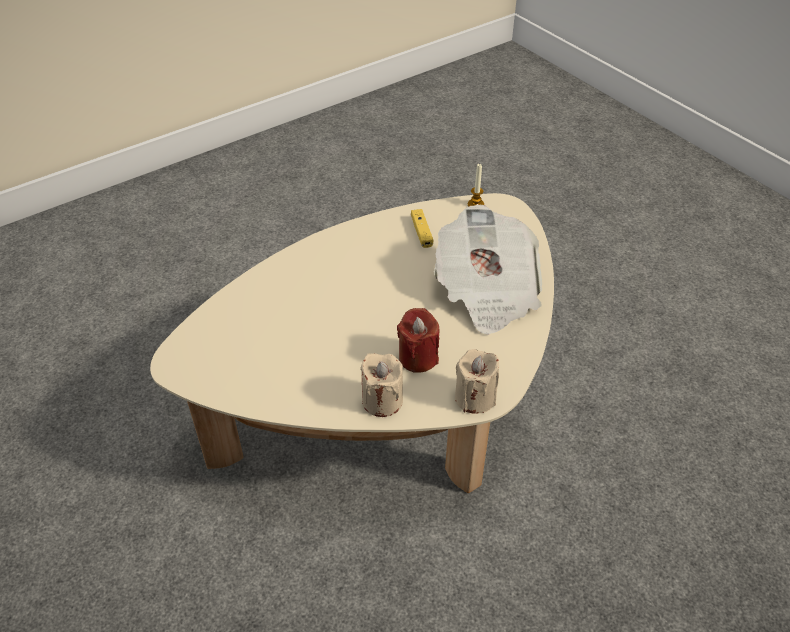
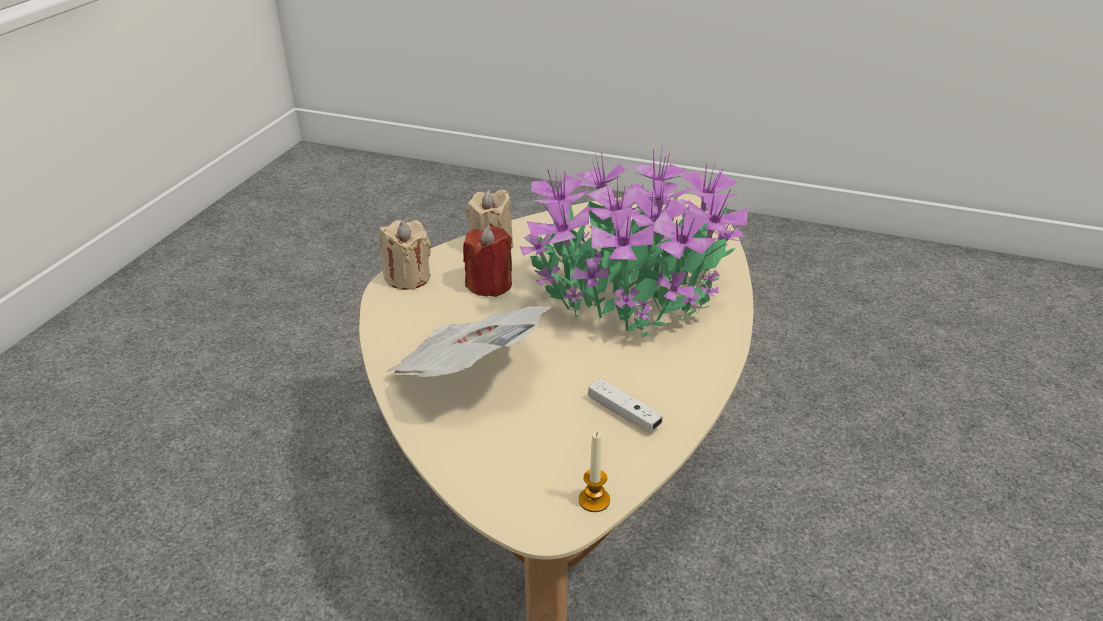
camera: 145 degrees right, 10 degrees down
yellow game controller [411,209,433,248] -> white game controller [588,379,663,431]
none -> potted plant [520,146,747,337]

